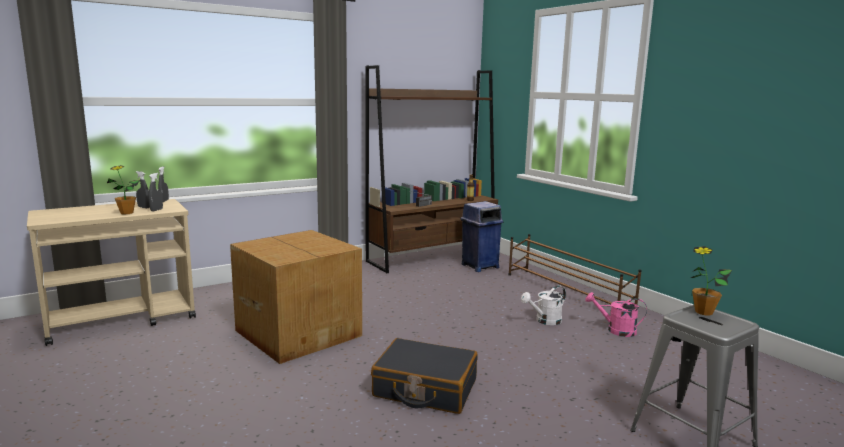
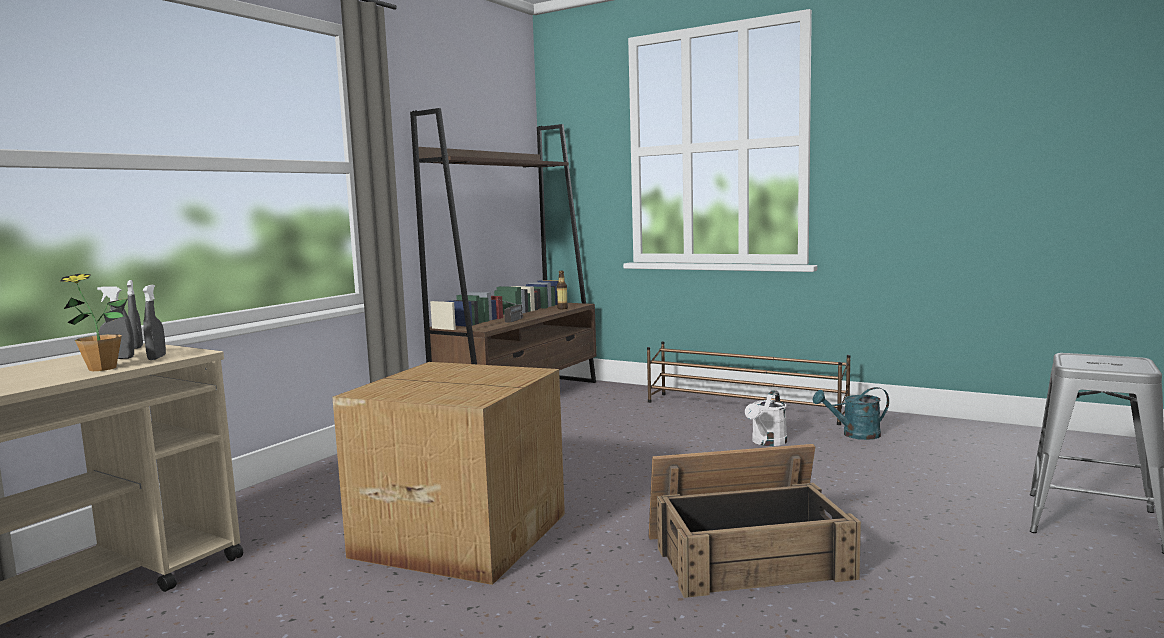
camera: 25 degrees left, 5 degrees down
black suitcase [371,338,478,414] -> crate [649,444,861,598]
blue trash can [460,201,503,272] -> none
pink watering can [585,292,647,337] -> turquoise watering can [813,387,889,440]
potted plant [690,246,732,316] -> none

